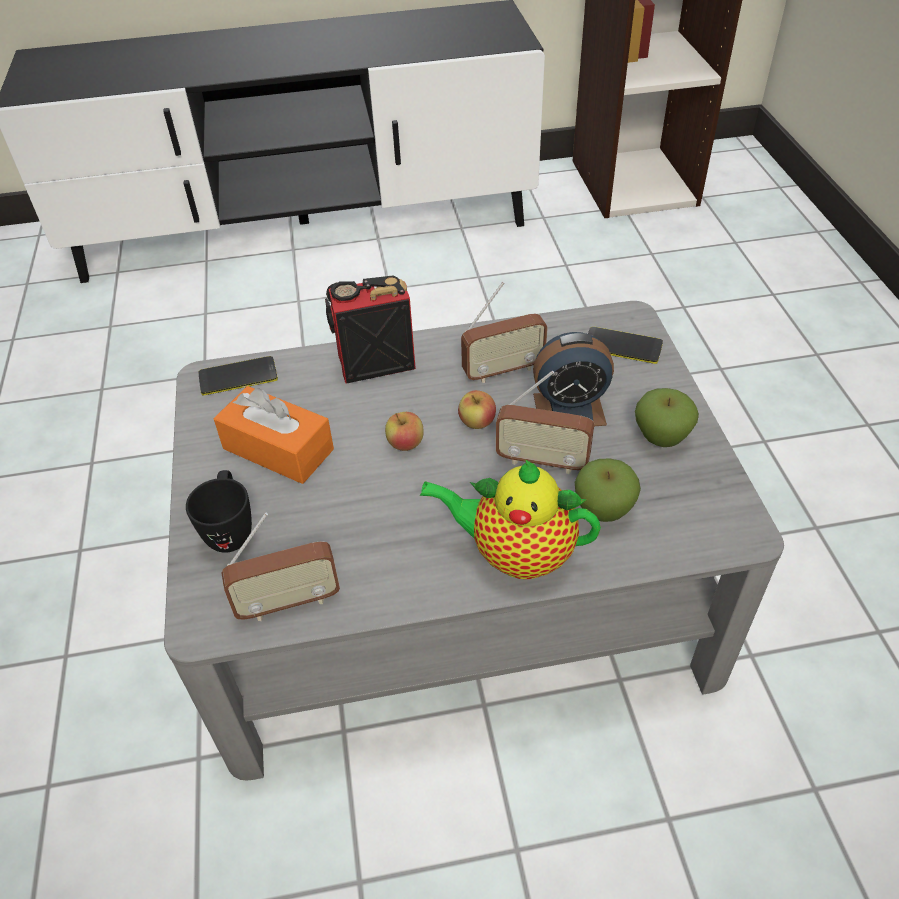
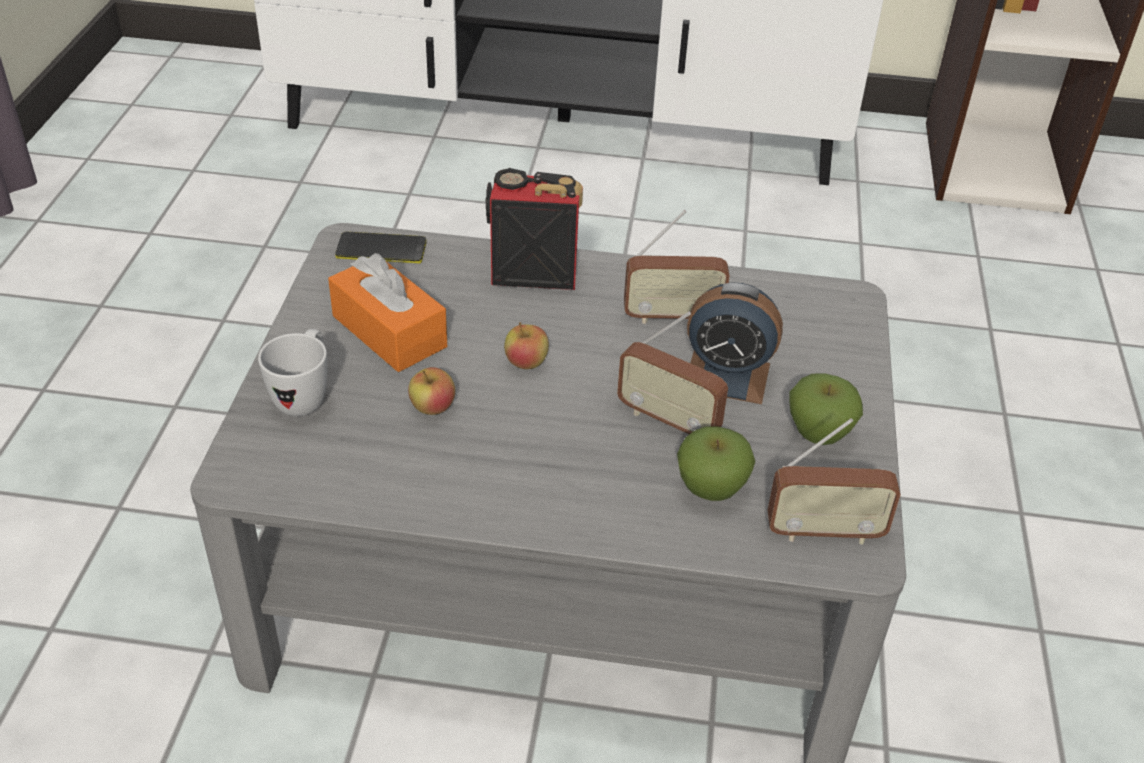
camera: 15 degrees right, 5 degrees down
black mug [186,470,252,553] -> white mug [258,329,327,416]
radio [221,513,340,621] -> radio moved to [768,418,901,545]
teapot [420,459,601,579] -> none
apple [458,390,496,429] -> apple moved to [408,367,455,415]
phone [588,327,663,364] -> none

